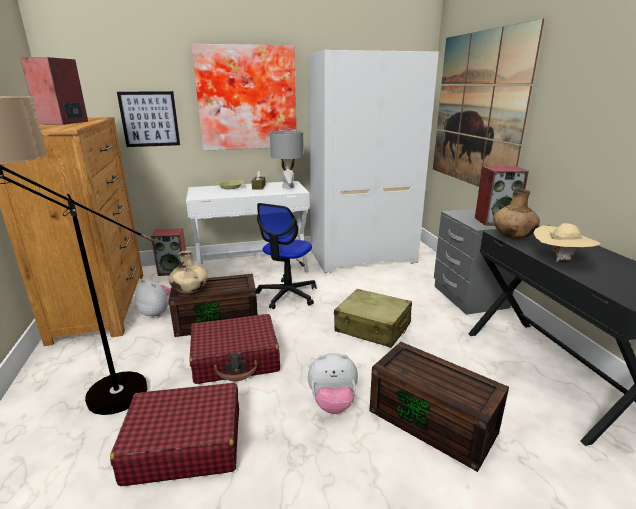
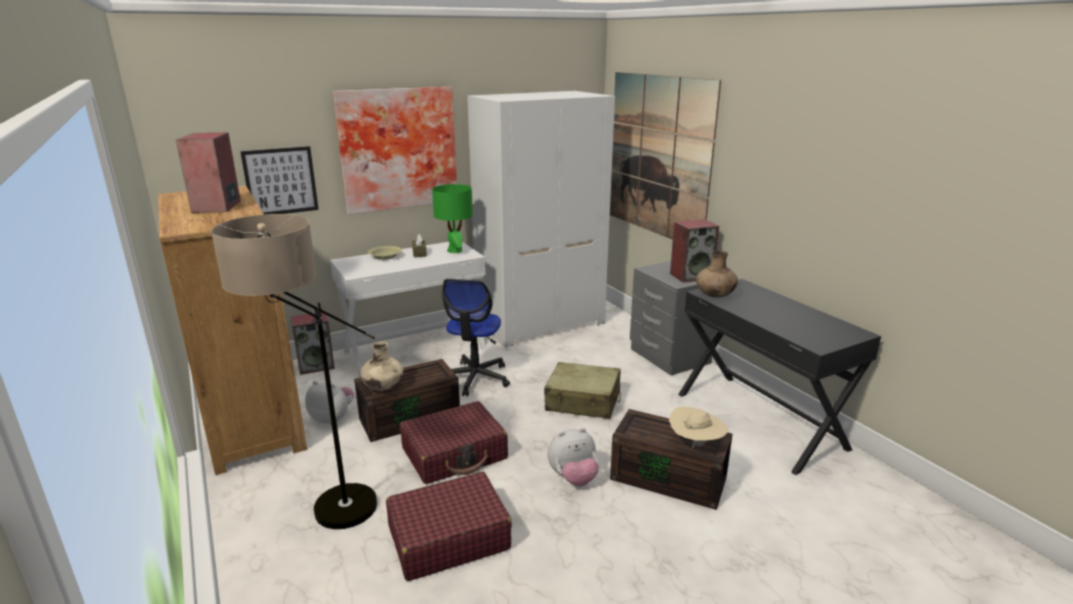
camera: 15 degrees left, 0 degrees up
grey table lamp [270,131,304,189] -> green table lamp [432,184,473,253]
beige hat [533,223,600,262] -> beige hat moved to [669,407,729,449]

